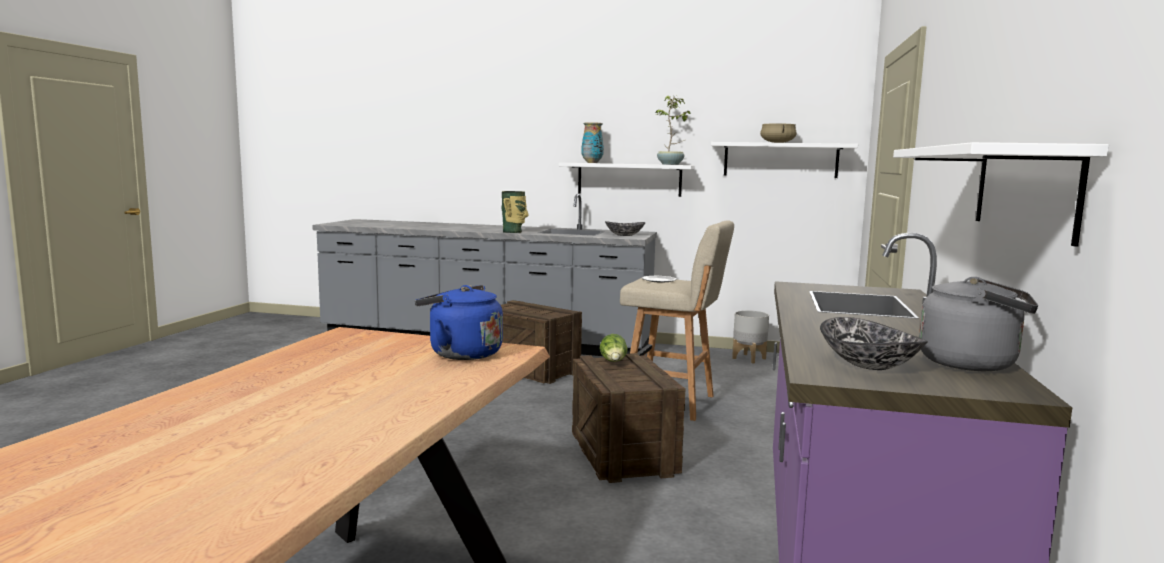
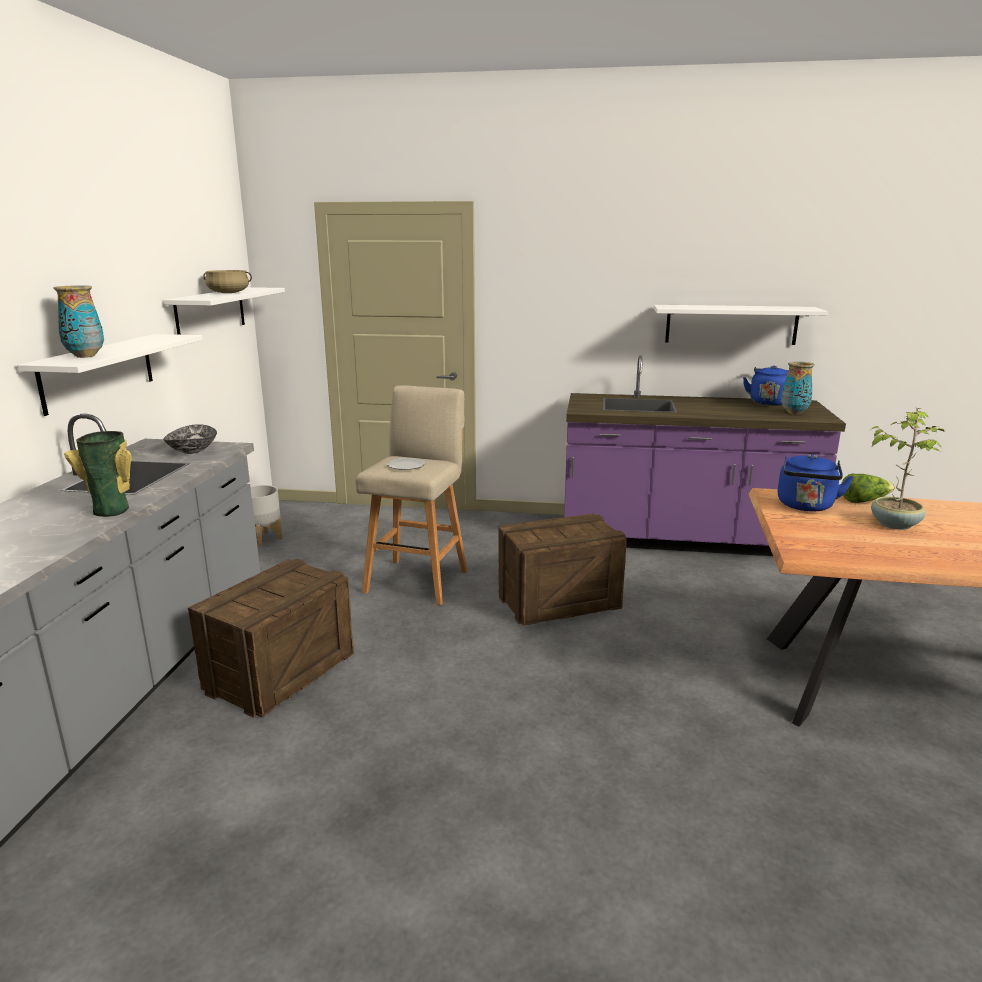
camera: 95 degrees left, 10 degrees up
lettuce [600,334,628,362] -> lettuce moved to [842,474,895,503]
potted plant [655,95,690,165] -> potted plant moved to [871,408,945,530]
bowl [820,317,928,370] -> vase [781,361,814,415]
grey kettle [919,277,1038,371] -> blue kettle [743,365,789,406]

